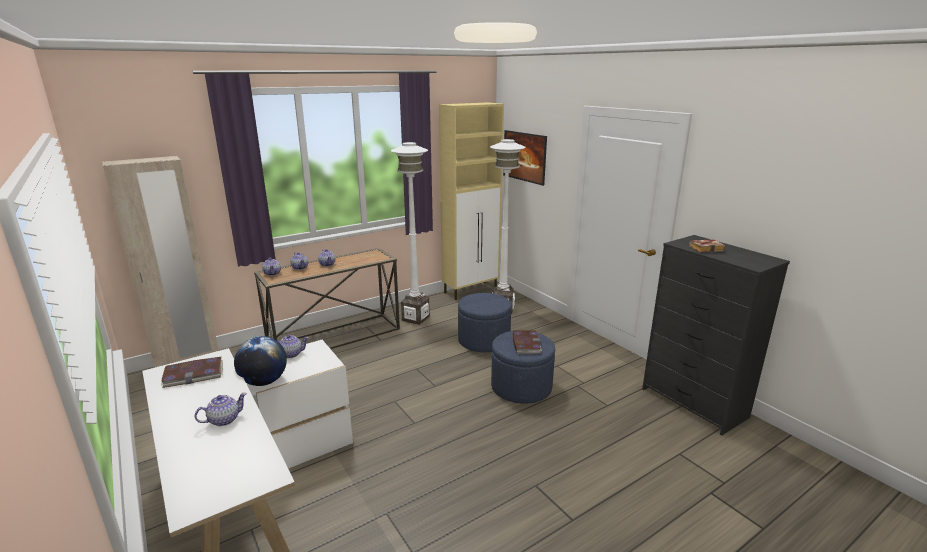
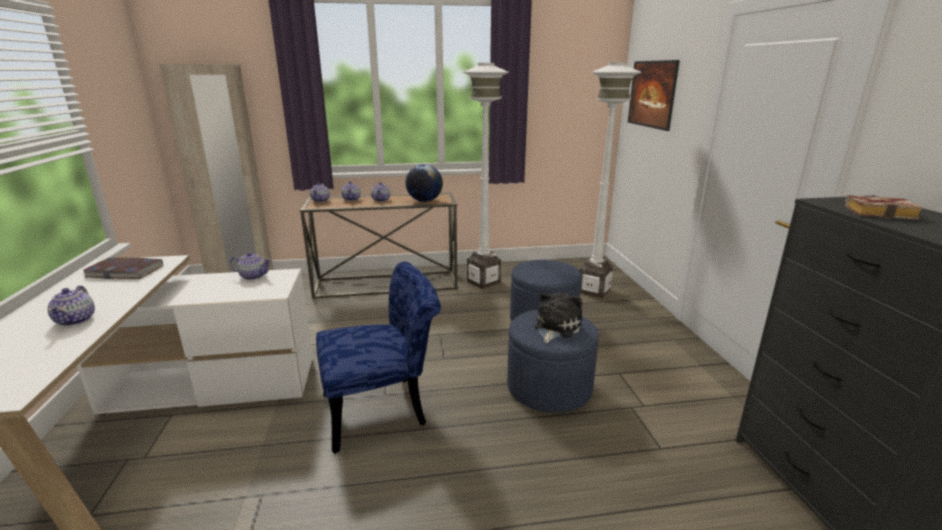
camera: 25 degrees right, 0 degrees up
teapot [195,393,247,426] -> teapot turned 90 degrees clockwise [47,286,95,326]
globe [234,336,287,386] -> globe moved to [405,164,443,202]
beige cabinet [439,102,504,300] -> none
book [513,330,542,354] -> plush toy [534,292,582,343]
none -> blue chair [316,262,441,454]

